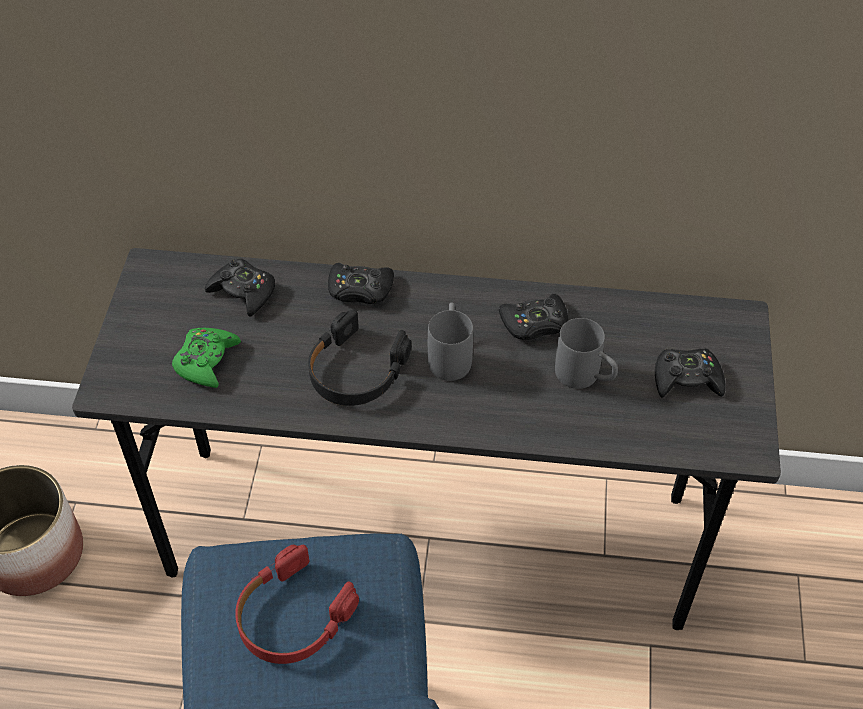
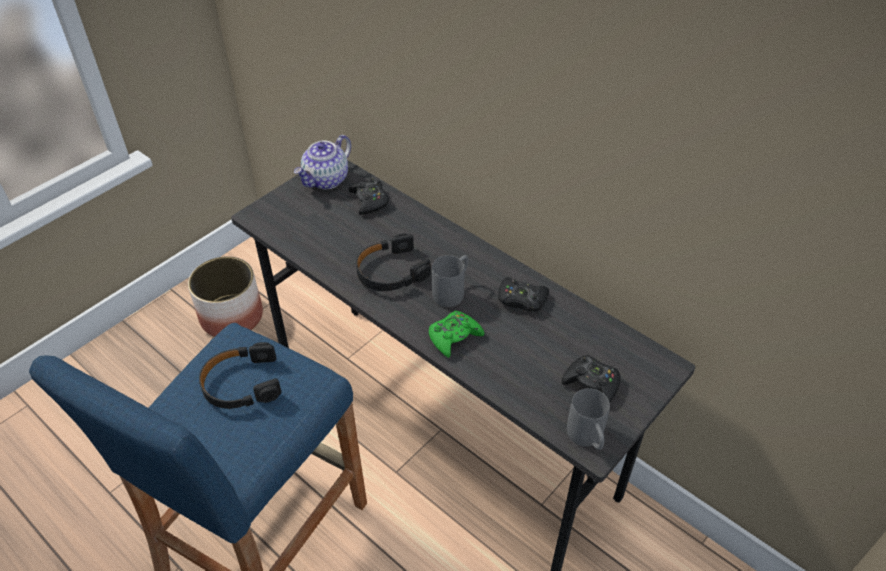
camera: 35 degrees right, 5 degrees down
green game controller [172,328,241,388] -> green game controller moved to [429,311,484,358]
red headphones [235,545,359,664] -> black headphones [199,342,281,409]
black game controller [328,263,394,304] -> none
grey mug [555,318,618,389] -> grey mug moved to [567,388,610,450]
none -> teapot [294,135,351,189]

